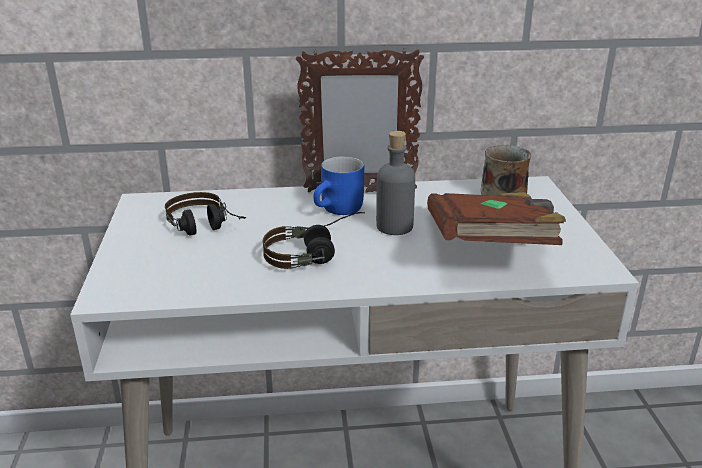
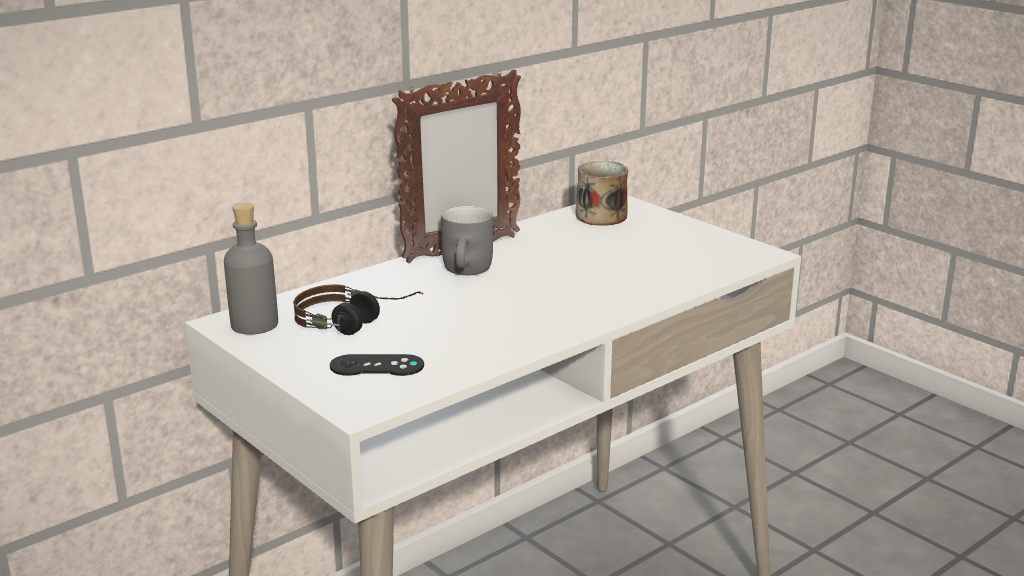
camera: 35 degrees left, 5 degrees down
headphones [263,212,365,269] -> none
blue mug [313,156,364,215] -> grey mug [441,206,493,275]
grey bottle [376,131,415,235] -> grey bottle moved to [224,203,278,335]
brown book [427,192,566,245] -> none
none -> black game controller [330,354,424,376]

